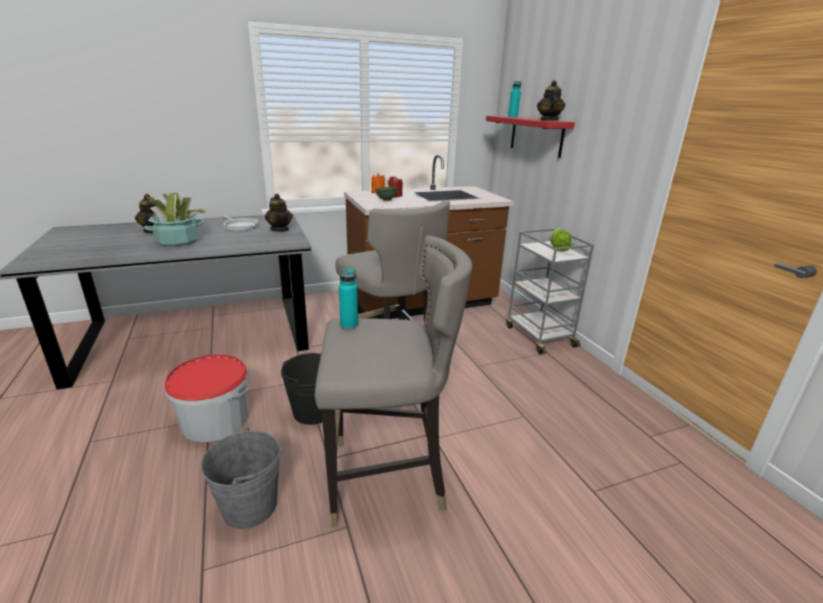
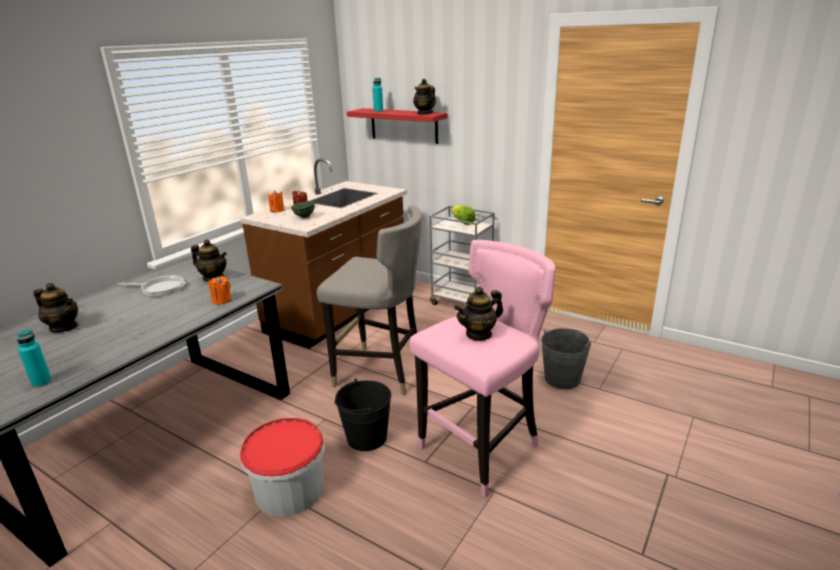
camera: 35 degrees left, 0 degrees up
potted plant [144,192,206,247] -> none
grey bucket [201,427,282,529] -> grey bucket moved to [541,328,591,389]
grey stool [315,236,472,527] -> pink stool [410,240,555,498]
turquoise bottle [339,269,358,329] -> turquoise bottle moved to [17,329,52,388]
none -> orange candle [209,276,232,305]
none -> teapot [454,287,503,341]

